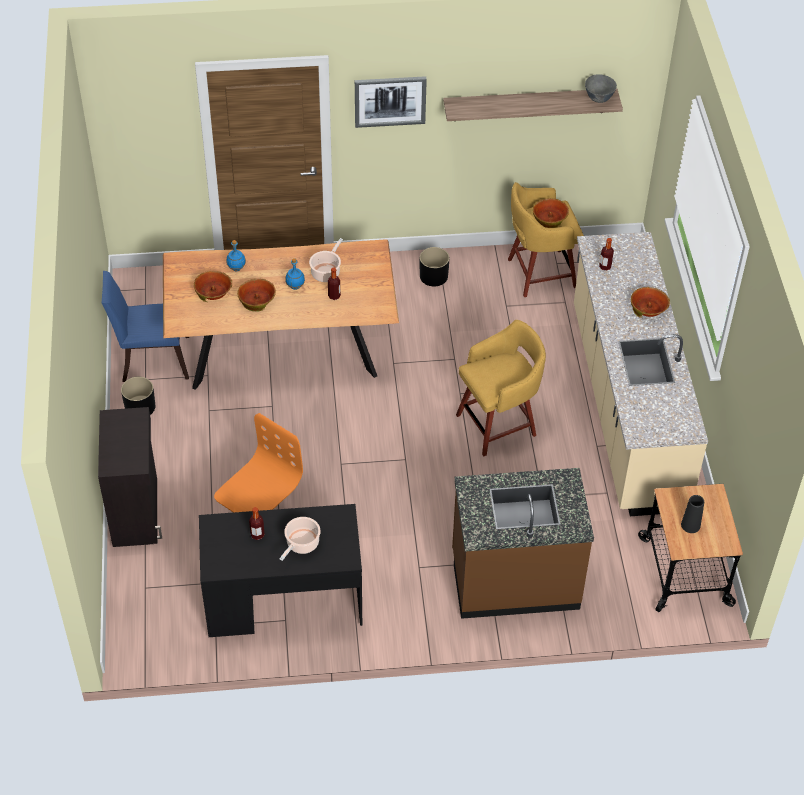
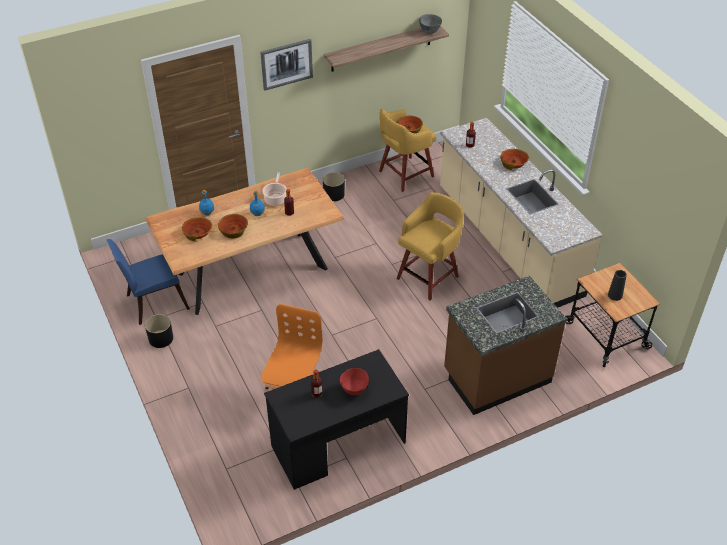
camera: 20 degrees left, 5 degrees down
black cabinet [98,407,162,547] -> none
cooking pot [279,517,321,561] -> red bowl [340,368,369,395]

